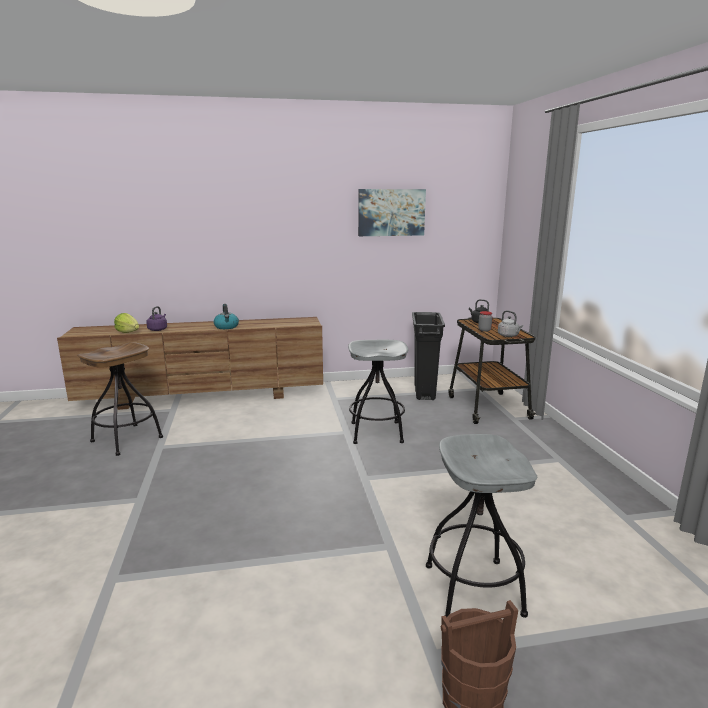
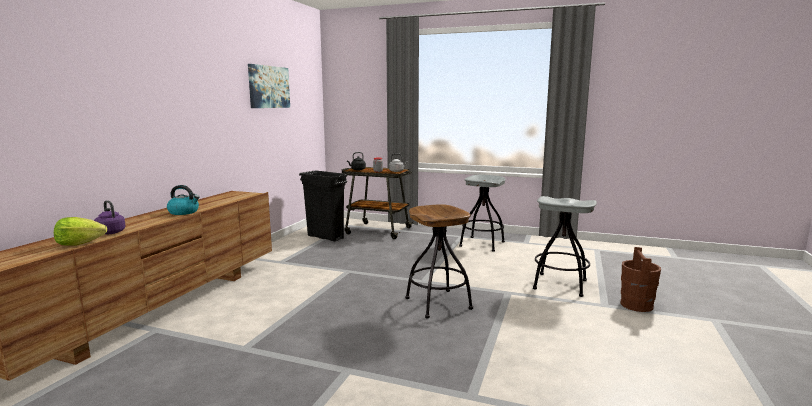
camera: 60 degrees left, 5 degrees down
brown stool [77,342,163,456] -> brown stool moved to [405,204,473,318]
grey stool [348,340,409,444] -> grey stool moved to [459,175,505,252]

